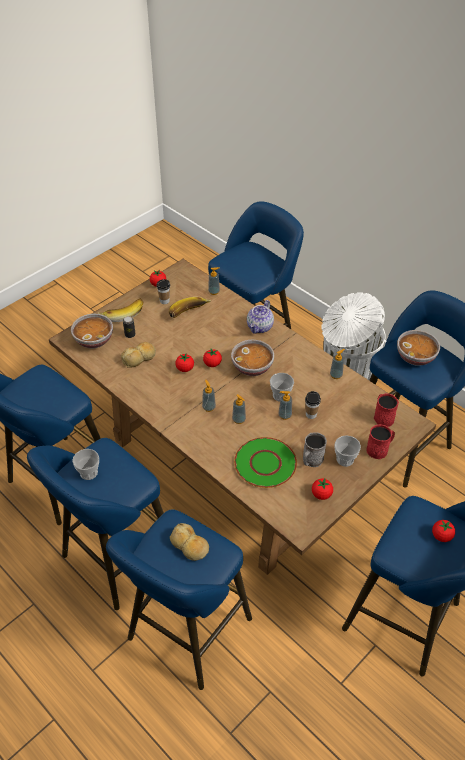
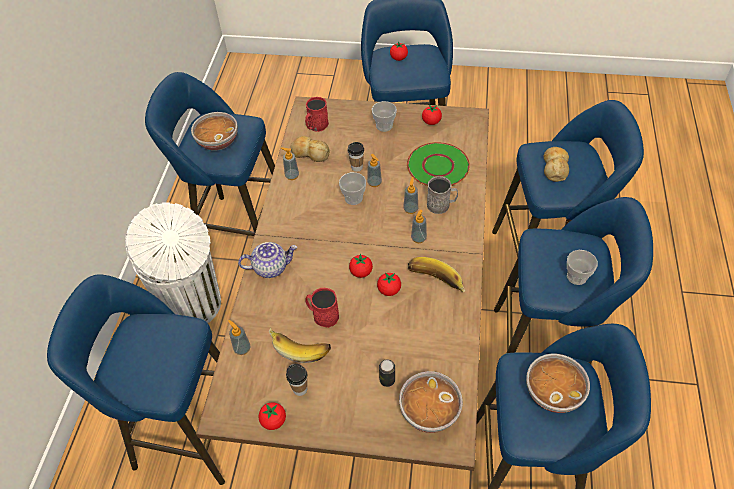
camera: 125 degrees left, 5 degrees up
banana [98,298,143,322] -> banana moved to [408,257,466,293]
bread [121,342,156,368] -> bread moved to [291,136,330,162]
bowl [231,340,274,376] -> bowl moved to [526,354,590,413]
grey mug [303,432,327,467] -> grey mug moved to [427,176,458,214]
red mug [366,424,395,459] -> red mug moved to [305,288,339,328]

